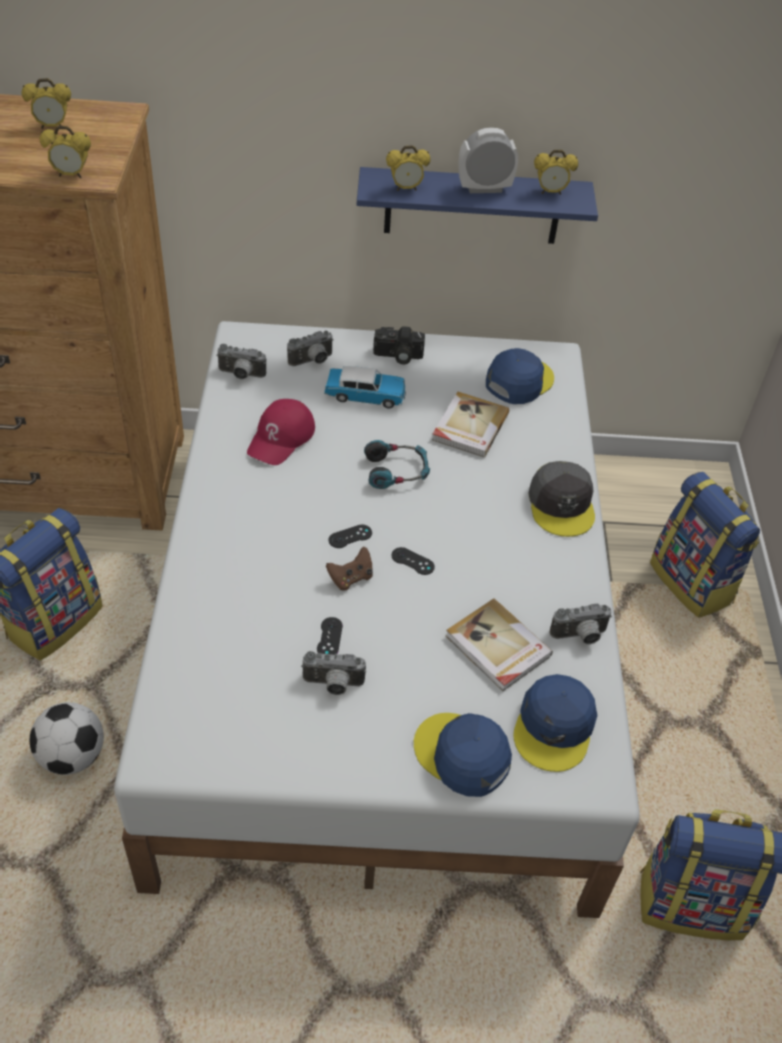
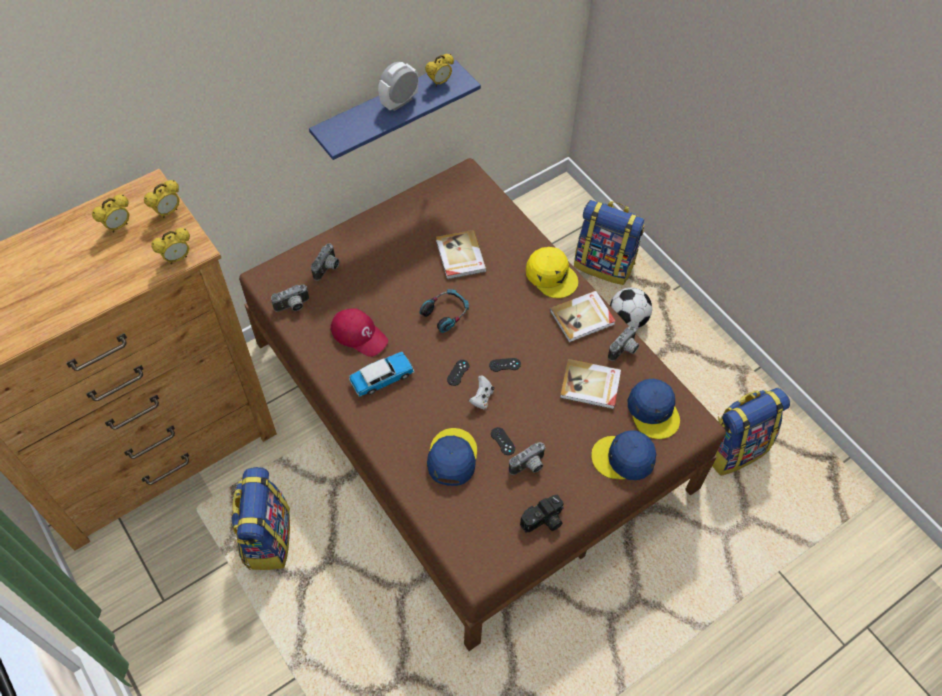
camera: 35 degrees left, 10 degrees up
football [30,702,104,775] -> football moved to [610,287,652,329]
white bed [114,321,640,918] -> brown bed [239,158,726,651]
red cap [247,399,315,465] -> red cap turned 45 degrees counterclockwise [330,308,388,357]
toy car [324,366,406,408] -> toy car moved to [349,352,414,397]
brown game controller [326,547,373,590] -> white game controller [469,375,494,409]
camera [373,326,425,364] -> camera moved to [520,495,564,533]
alarm clock [386,145,431,191] -> alarm clock moved to [144,180,180,218]
blue cap [486,348,554,404] -> blue cap moved to [427,428,477,486]
grey cap [528,461,595,537] -> yellow cap [526,247,578,298]
none -> book [550,291,615,343]

